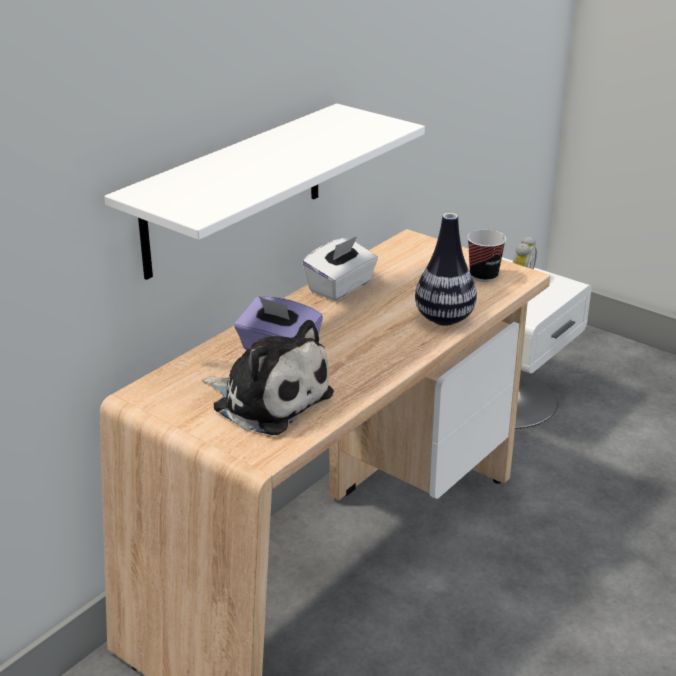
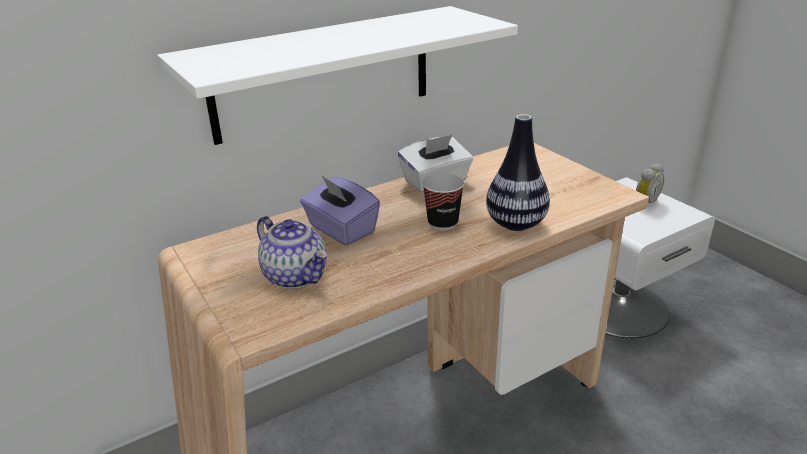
camera: 20 degrees right, 0 degrees up
plush toy [202,320,334,435] -> teapot [257,216,327,289]
cup [467,230,506,282] -> cup moved to [422,173,465,230]

